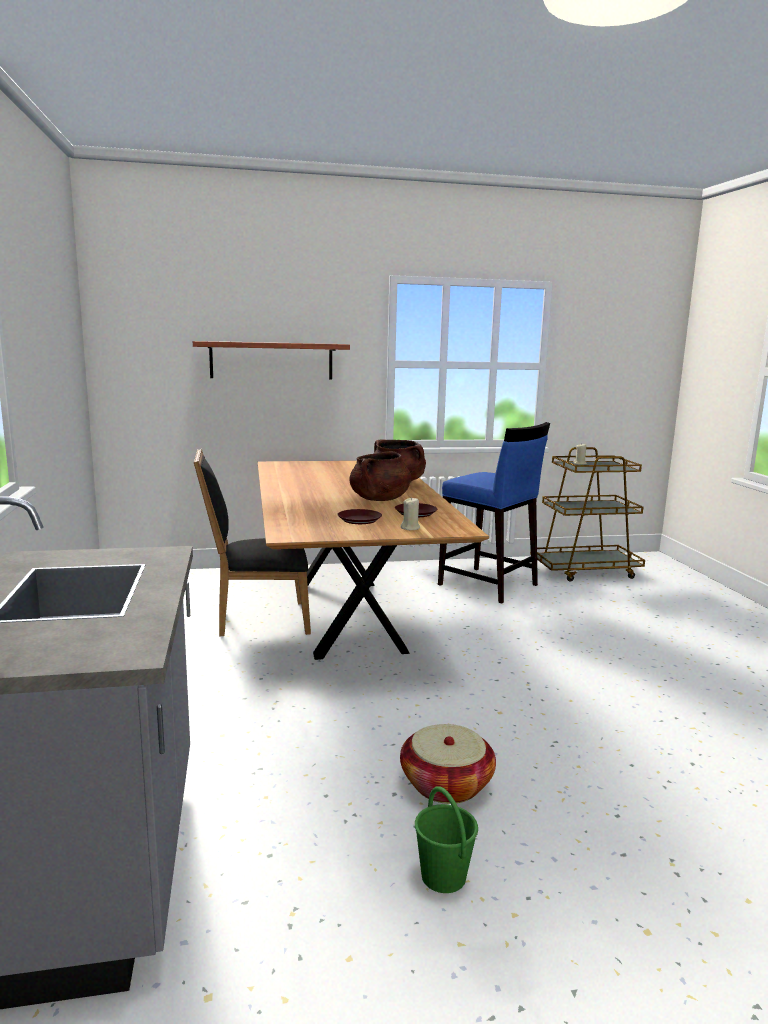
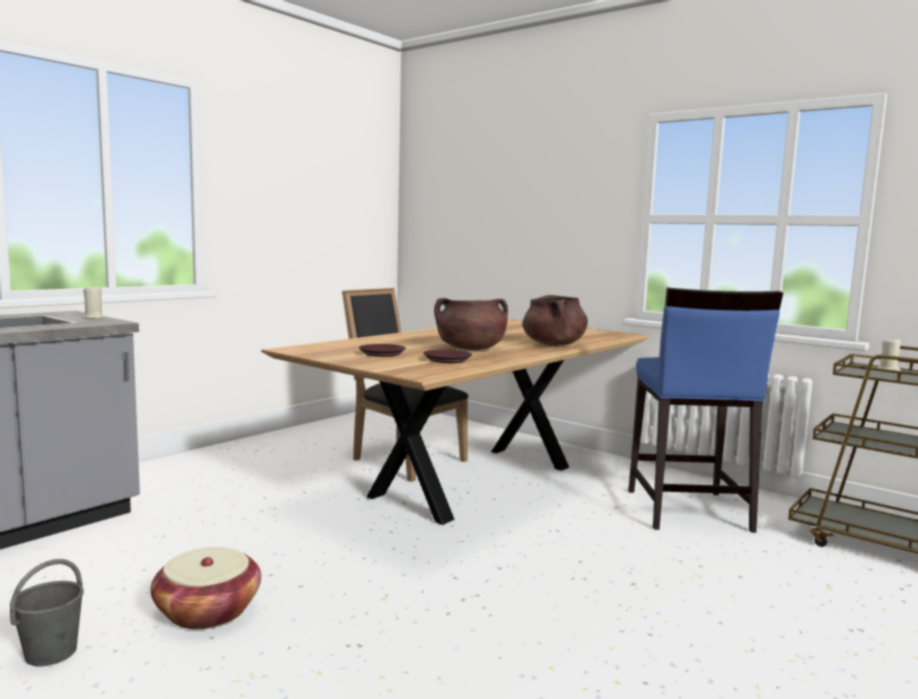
camera: 50 degrees right, 5 degrees down
shelf [193,341,350,380] -> none
beige candle [401,497,420,530] -> beige candle moved to [82,285,106,319]
green bucket [415,786,478,893] -> grey bucket [10,559,84,666]

